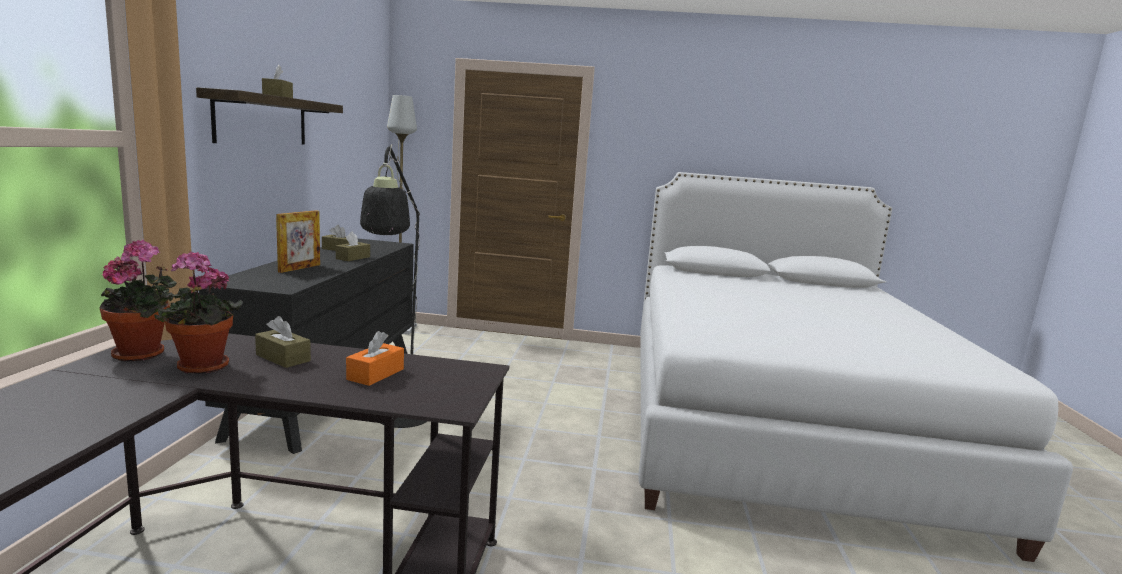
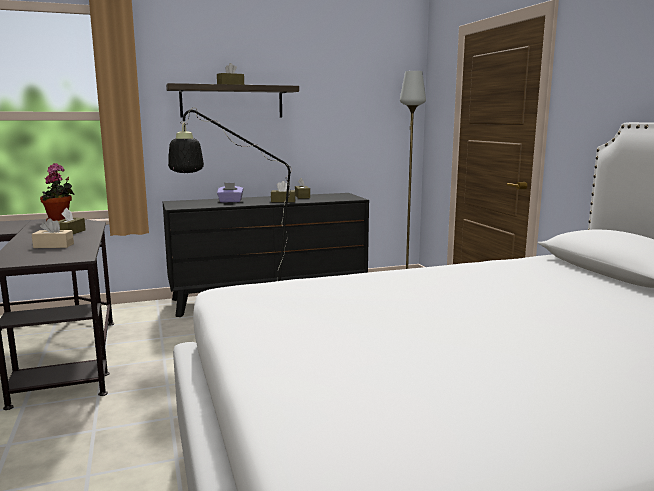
camera: 65 degrees right, 0 degrees up
potted plant [154,252,243,374] -> none
picture frame [276,210,320,273] -> purple tissue box [217,183,243,203]
orange tissue box [346,331,404,386] -> beige tissue box [32,218,74,248]

